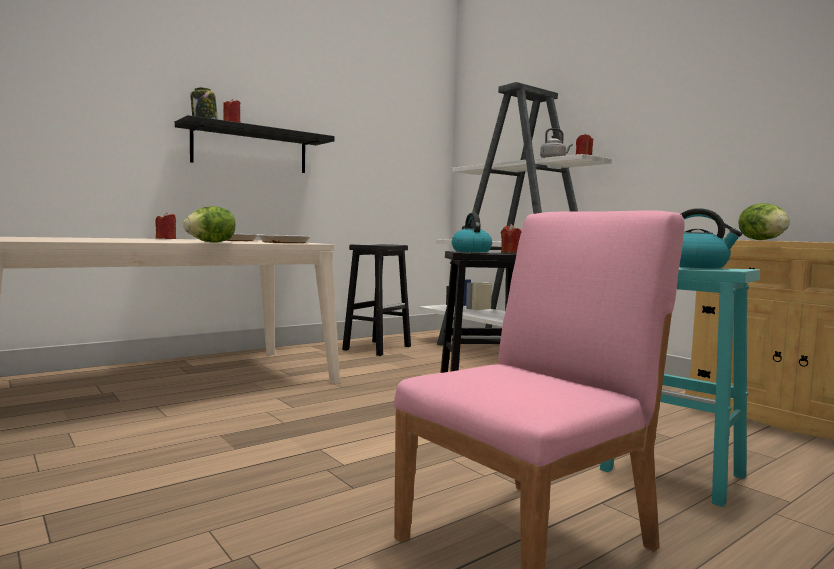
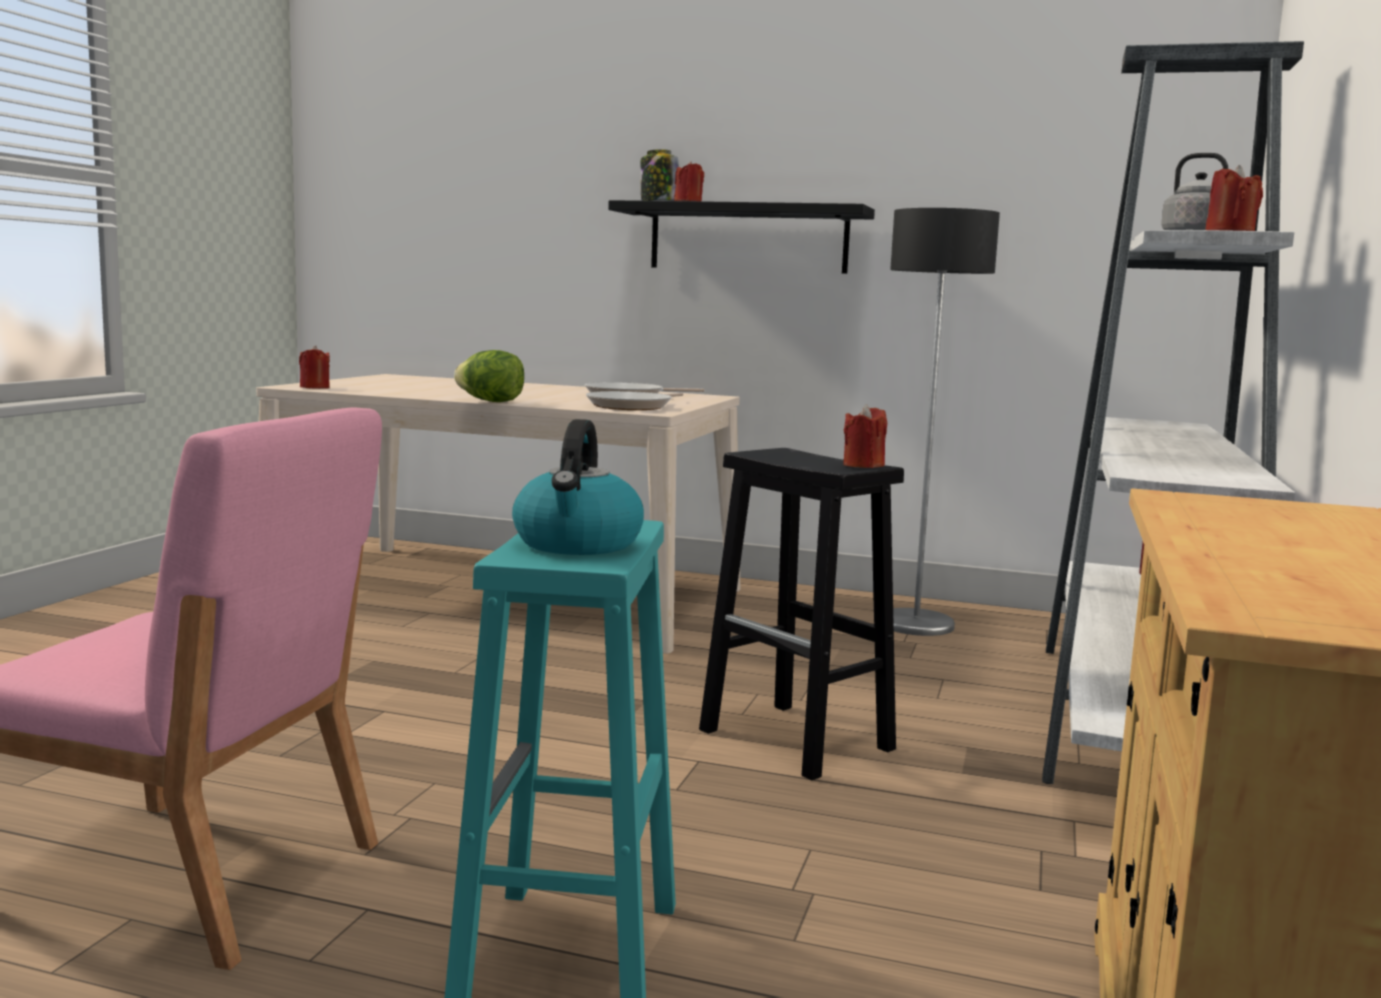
camera: 55 degrees right, 5 degrees up
red candle [155,212,176,239] -> red candle moved to [299,346,330,389]
black stool [342,244,411,356] -> floor lamp [890,208,1000,636]
kettle [452,213,492,252] -> none
lettuce [738,203,790,240] -> none

